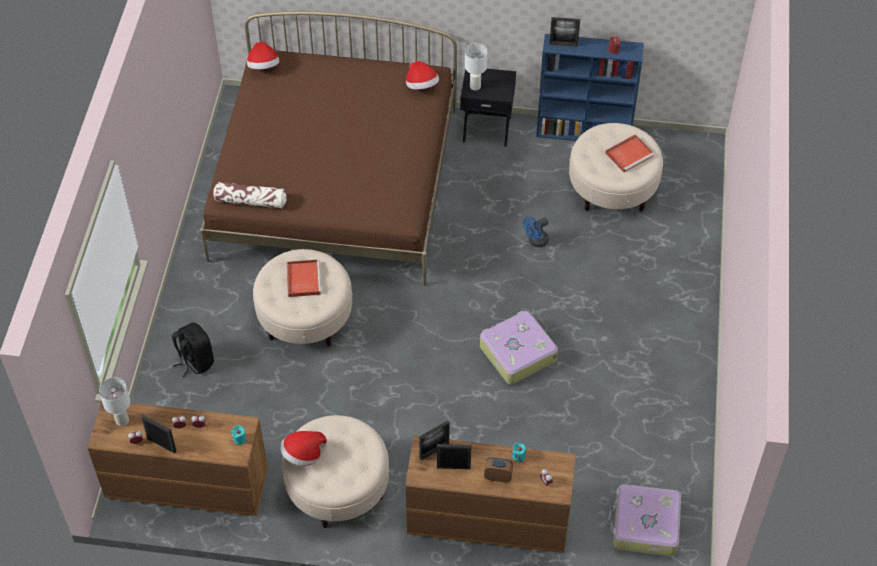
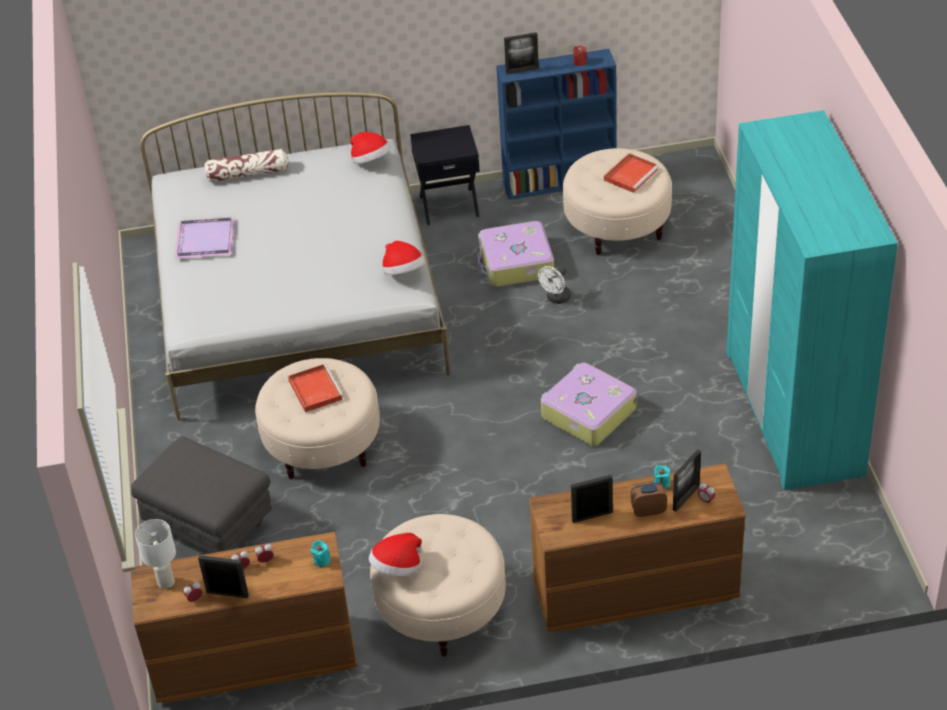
camera: 15 degrees left, 10 degrees down
black backpack [172,322,214,377] -> grey ottoman [131,436,272,553]
brown bed [200,11,457,286] -> white bed [140,92,451,421]
pillow [213,182,287,209] -> pillow moved to [204,149,288,182]
hat [247,42,279,69] -> hat moved to [382,241,425,275]
picture frame [419,421,449,461] -> picture frame moved to [673,449,701,512]
white table lamp [465,43,488,91] -> none
blue fan [523,216,549,247] -> white fan [538,265,571,304]
suitcase [607,484,681,556] -> suitcase moved to [477,221,554,287]
none -> purple tray [174,218,235,259]
none -> turquoise wardrobe [726,110,898,490]

